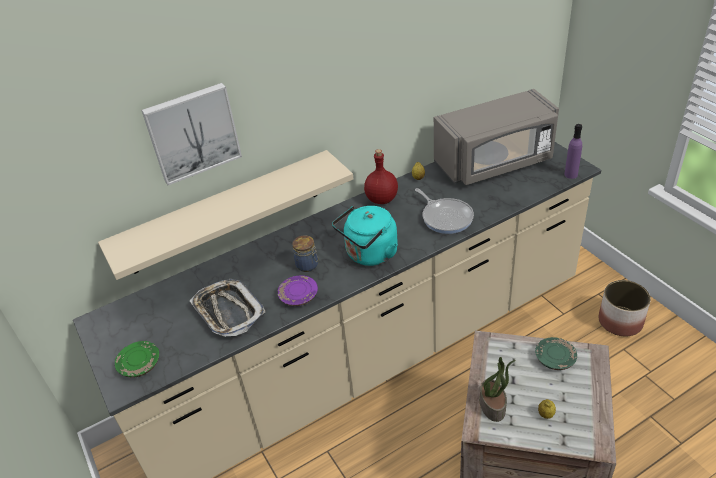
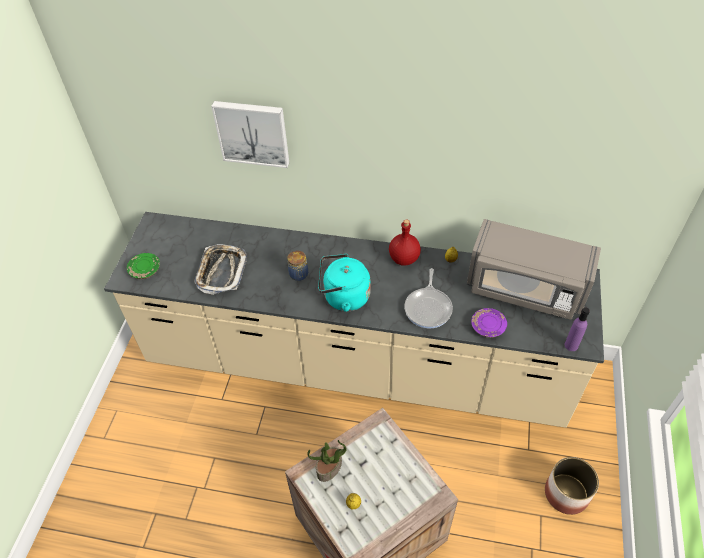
camera: 40 degrees right, 10 degrees up
beige shelf [98,150,353,280] -> none
purple plate [278,275,318,306] -> purple plate moved to [471,308,507,338]
green plate [535,337,577,370] -> none

